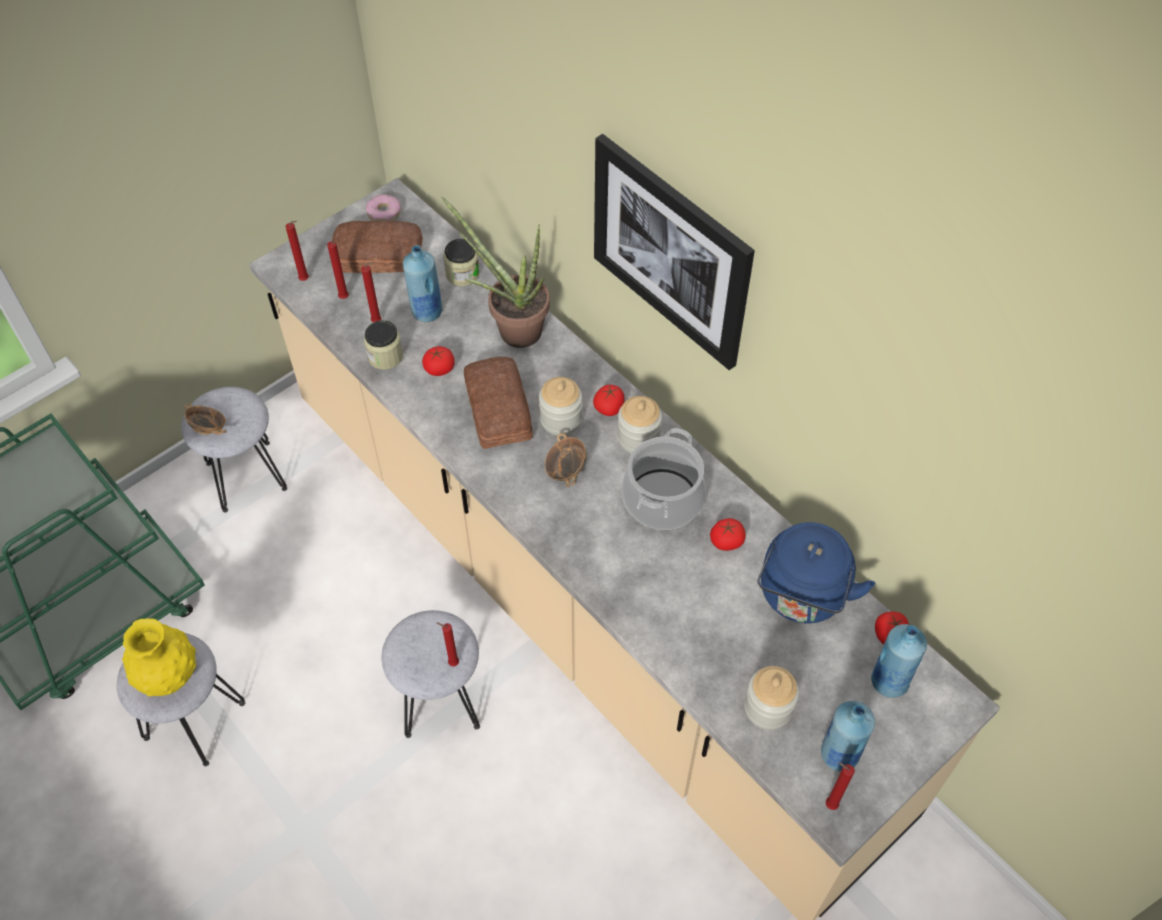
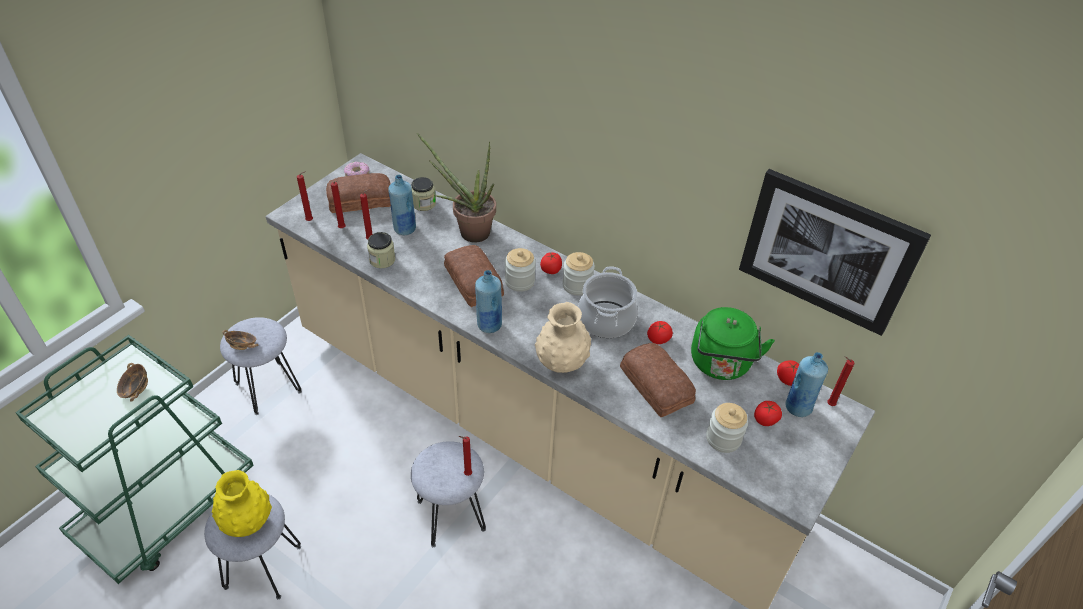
camera: 15 degrees left, 10 degrees down
tomato [422,346,455,376] -> tomato moved to [754,401,782,426]
bowl [545,433,587,488] -> bowl moved to [117,363,148,402]
picture [594,134,755,370] -> picture moved to [739,169,931,336]
blue kettle [757,522,875,624] -> green kettle [691,307,775,380]
blue bottle [821,701,875,772] -> blue bottle moved to [475,270,502,333]
red candle [826,762,855,810] -> red candle moved to [827,357,854,406]
none -> beige vase [535,302,591,373]
none -> bread [620,343,696,417]

